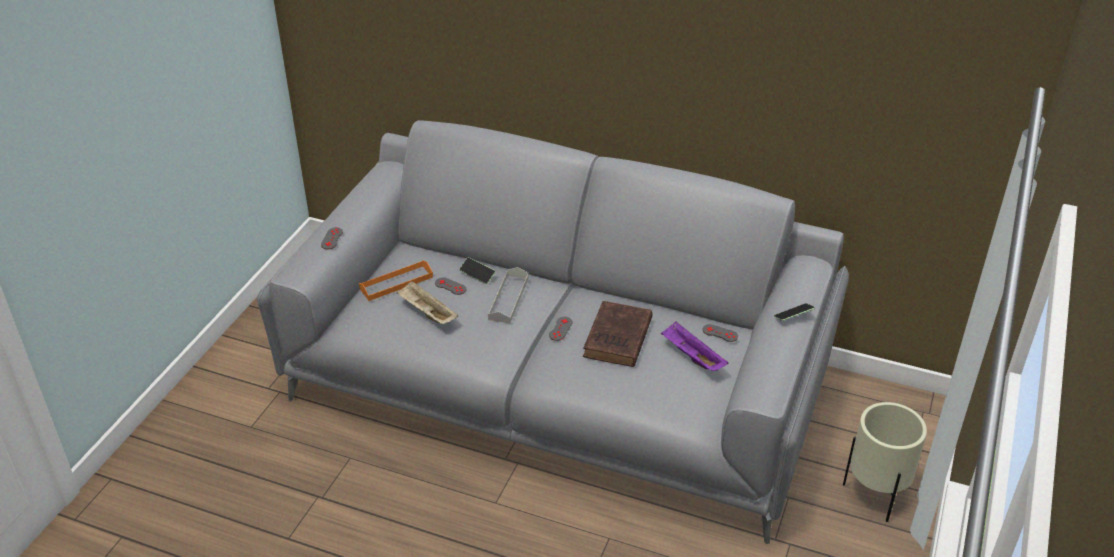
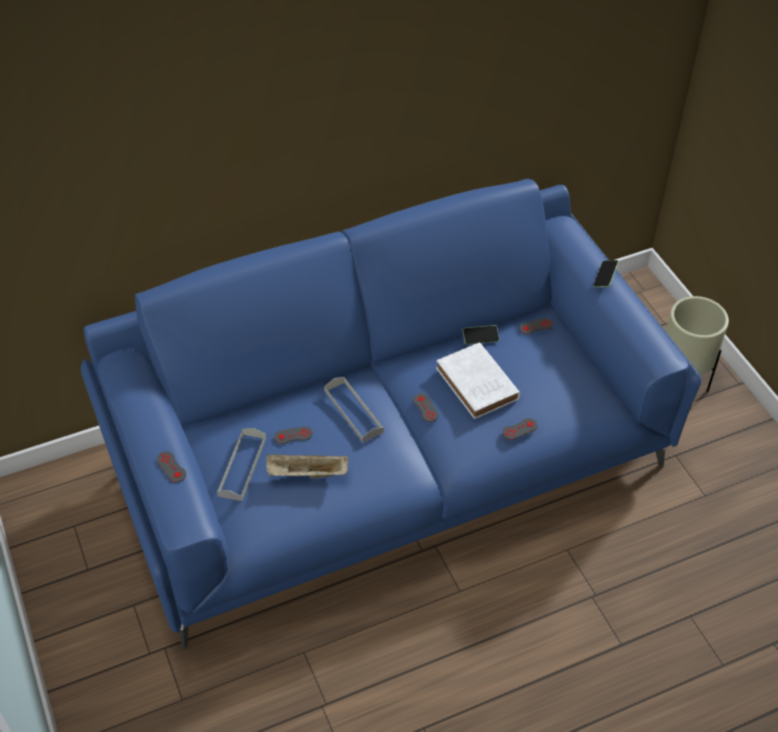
camera: 45 degrees left, 10 degrees up
grey sofa [257,120,849,544] -> blue sofa [81,179,701,649]
orange tray [359,260,433,301] -> grey tray [217,428,266,501]
phone [459,257,496,284] -> phone moved to [462,325,500,345]
brown book [583,301,652,367] -> white book [436,342,521,419]
purple tray [661,322,728,371] -> none
none -> grey game controller [502,418,538,440]

